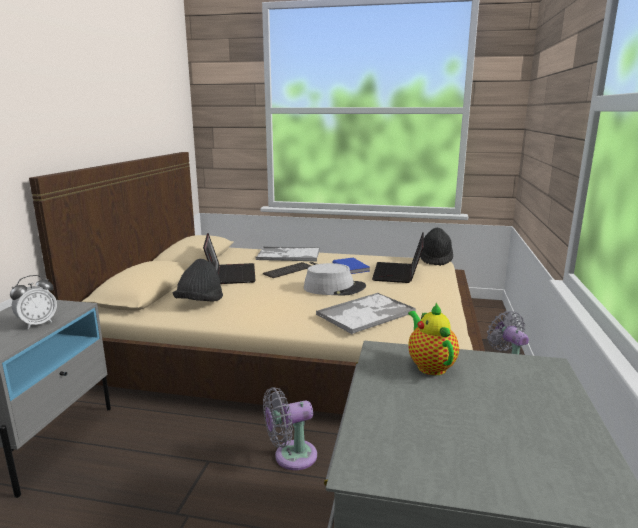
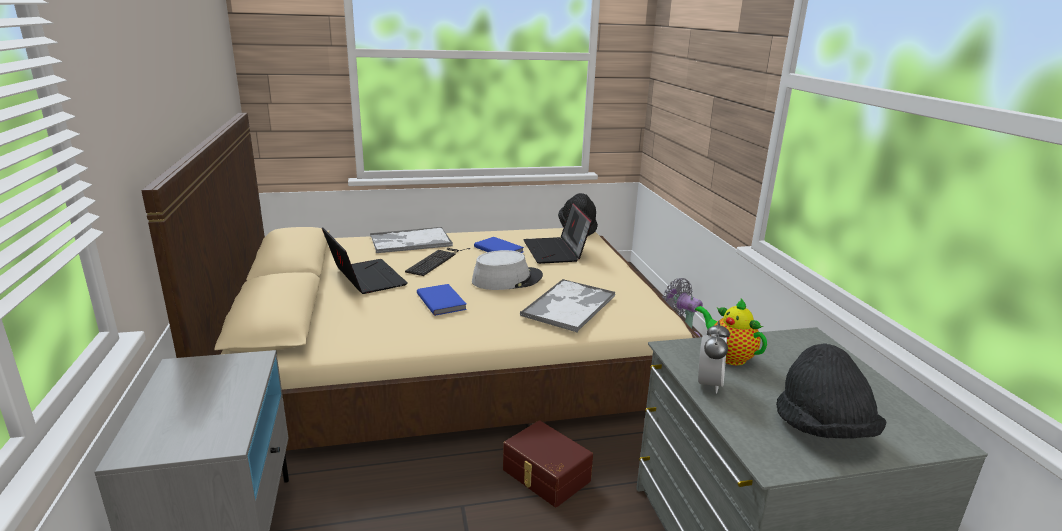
camera: 25 degrees left, 5 degrees up
alarm clock [10,275,57,329] -> alarm clock moved to [698,320,730,393]
black hat [173,259,223,302] -> black hat moved to [776,343,887,439]
grey fan [263,387,317,470] -> brown storage box [503,420,593,507]
none -> blue book [417,284,467,316]

